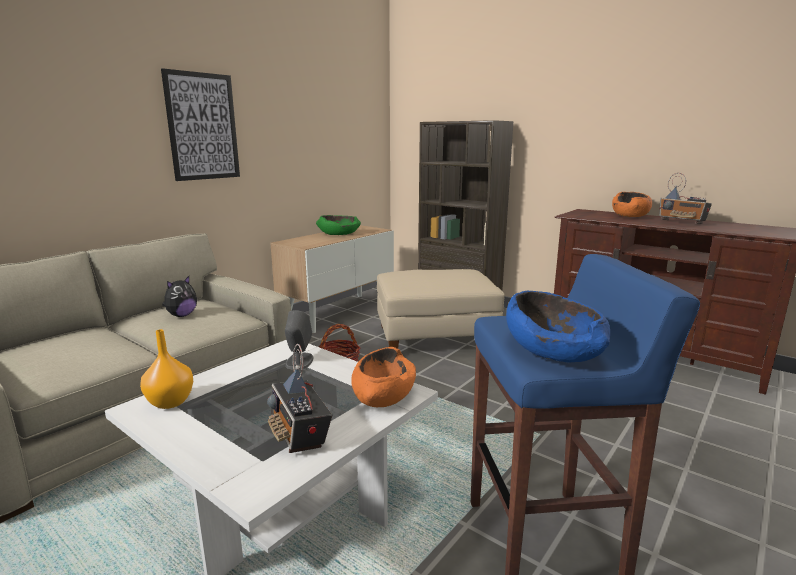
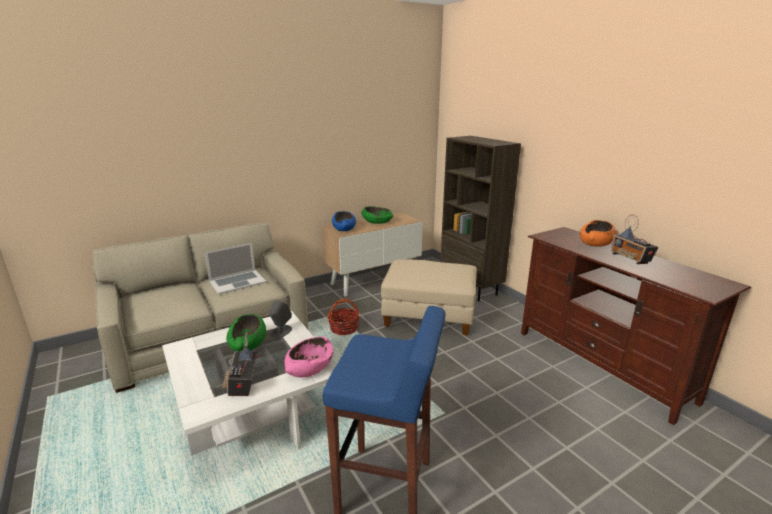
camera: 20 degrees right, 5 degrees up
orange vase [140,329,193,409] -> none
picture [161,68,240,181] -> none
plush toy [162,276,197,317] -> laptop [204,243,267,295]
orange bowl [351,347,416,407] -> pink bowl [285,336,334,377]
blue bowl [506,291,610,362] -> blue bowl moved to [332,211,356,231]
none -> green bowl [226,314,266,351]

